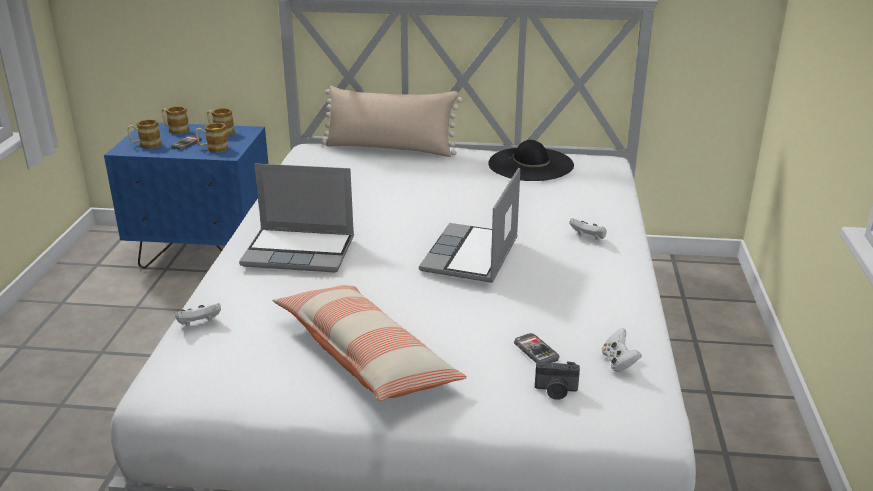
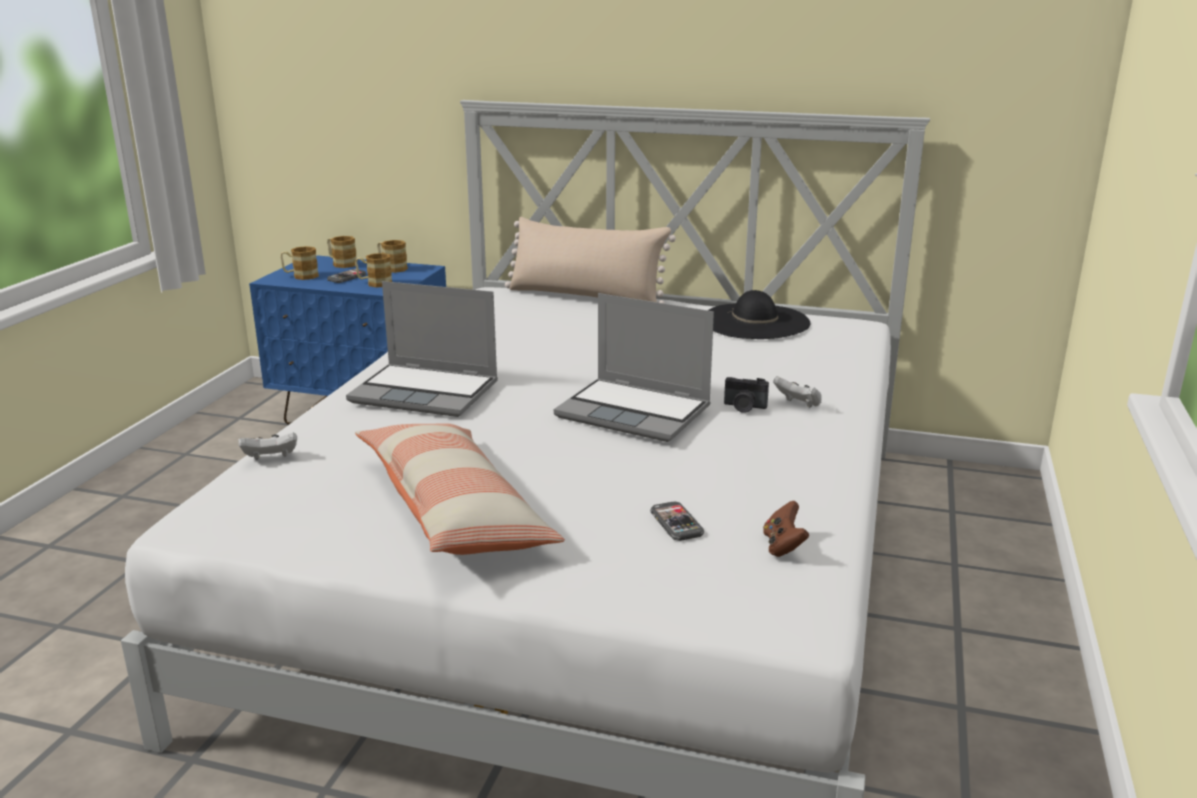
camera: 10 degrees right, 5 degrees down
laptop [419,168,520,283] -> laptop turned 90 degrees counterclockwise [554,293,714,442]
camera [535,361,580,400] -> camera moved to [724,377,769,413]
white game controller [602,328,642,372] -> brown game controller [763,501,809,557]

